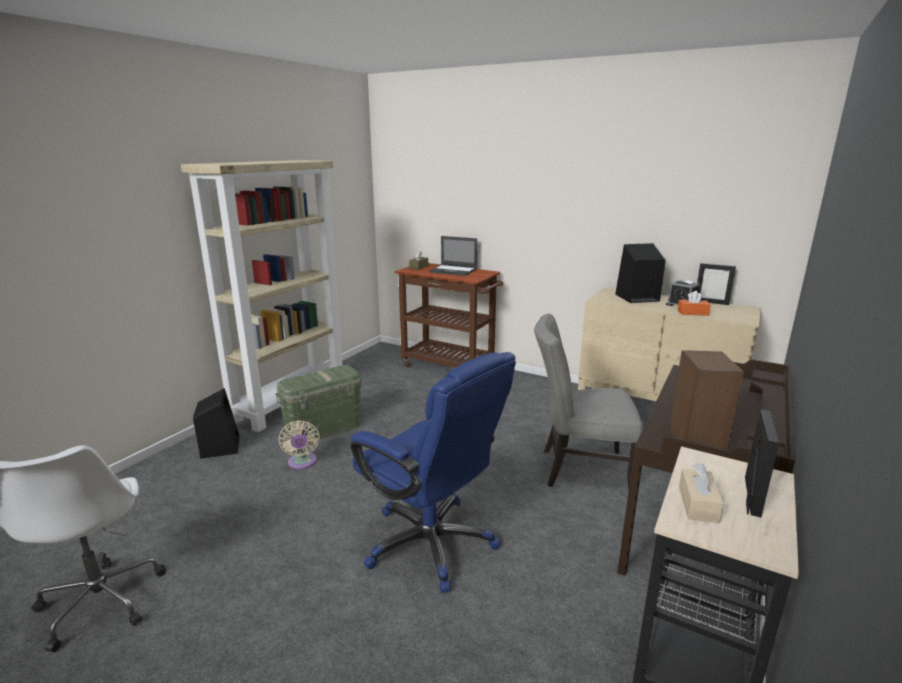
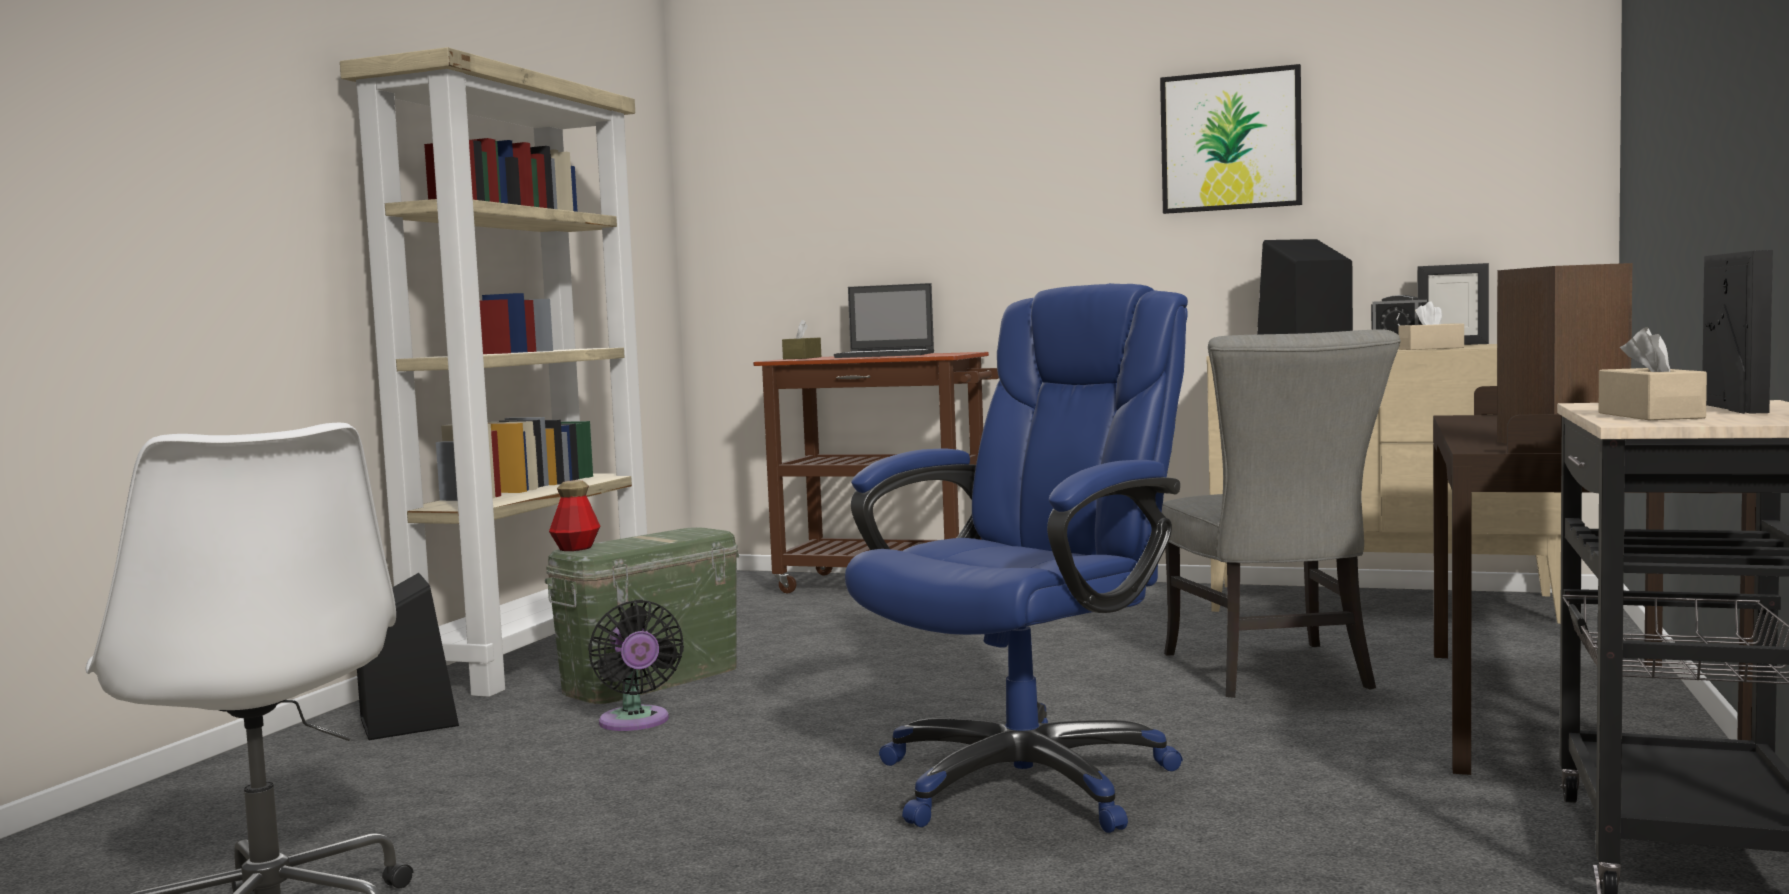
camera: 10 degrees left, 15 degrees down
beige fan [278,420,320,469] -> black fan [588,599,684,731]
blue office chair [350,352,516,593] -> blue office chair turned 75 degrees counterclockwise [845,283,1188,833]
grey chair [534,314,643,491] -> grey chair turned 90 degrees counterclockwise [1162,329,1401,698]
orange tissue box [678,291,711,316] -> beige tissue box [1398,301,1464,350]
none -> bottle [549,480,600,551]
none -> picture [1160,64,1302,214]

